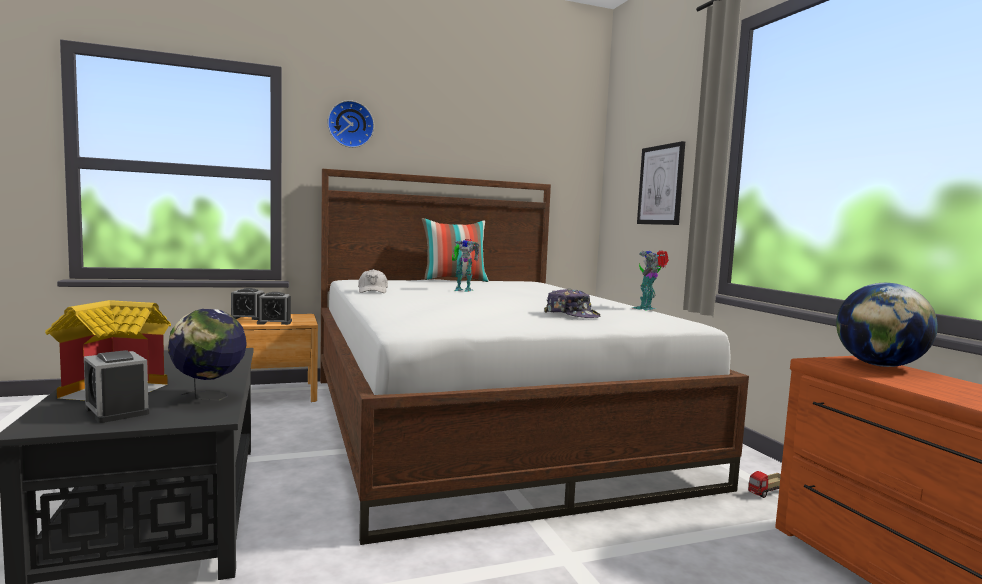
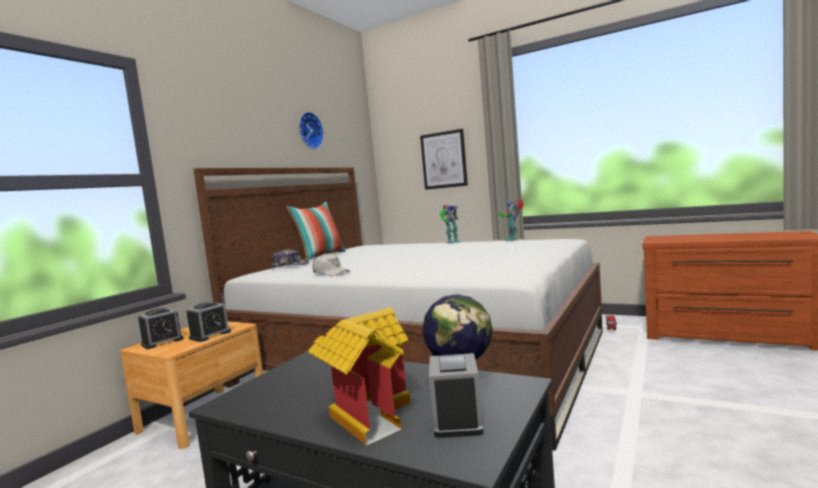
camera: 40 degrees left, 0 degrees up
alarm clock [84,350,149,423] -> alarm clock turned 90 degrees counterclockwise [429,353,484,438]
wall clock [327,100,374,148] -> wall clock moved to [299,112,324,149]
toy robot [452,239,479,292] -> toy robot moved to [440,205,460,244]
cap [544,288,600,318] -> cap moved to [271,249,309,268]
globe [836,283,938,367] -> none

